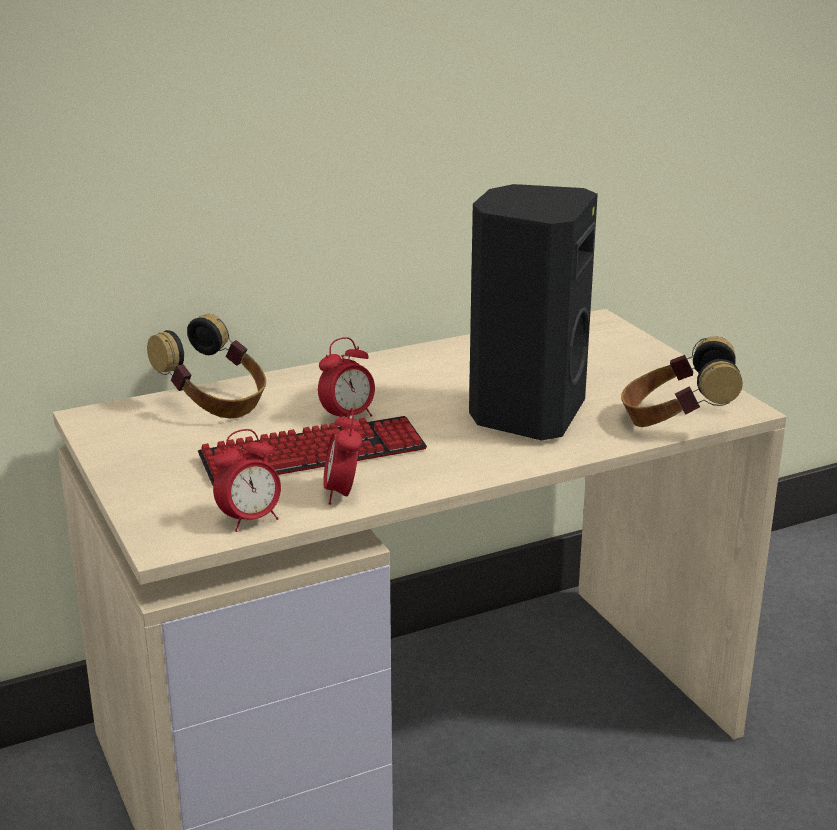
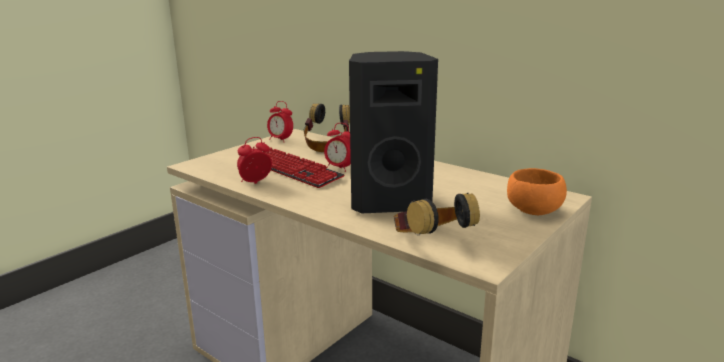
camera: 65 degrees right, 5 degrees down
alarm clock [213,429,281,532] -> alarm clock moved to [267,101,293,141]
none -> orange bowl [507,168,567,215]

